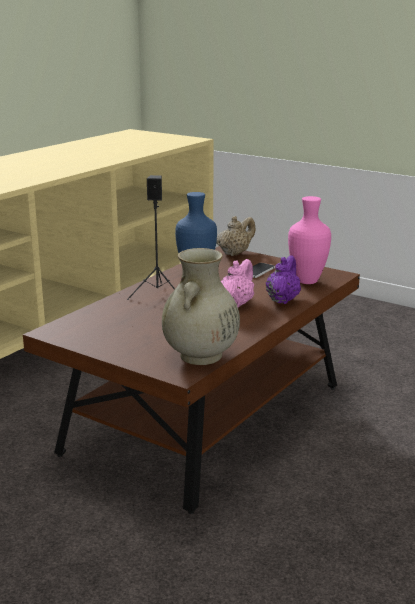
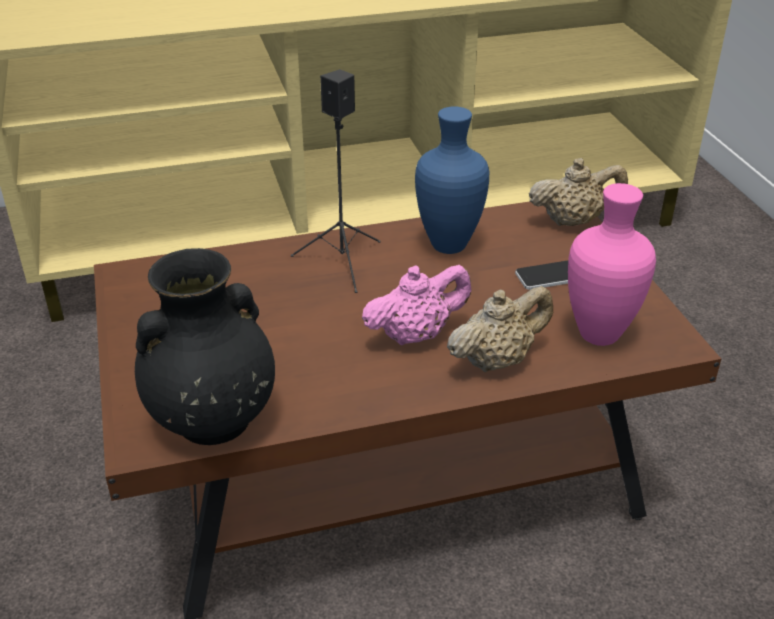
camera: 40 degrees right, 15 degrees up
beige vase [162,248,240,365] -> black vase [135,248,275,445]
purple teapot [266,255,301,304] -> beige teapot [447,286,553,372]

